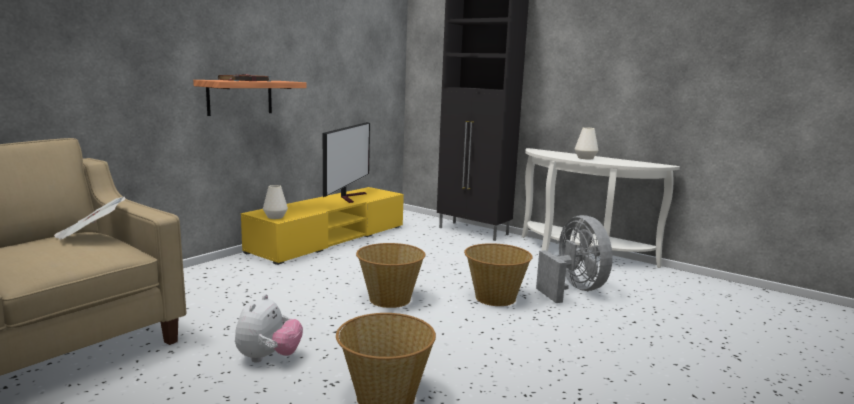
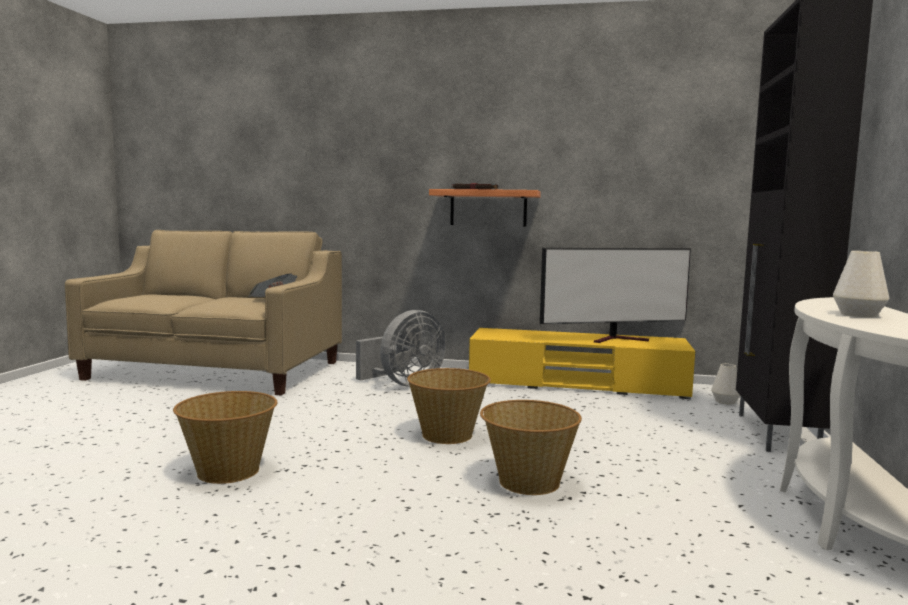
camera: 65 degrees right, 5 degrees down
plush toy [235,294,303,363] -> none
white vase [263,185,288,219] -> white vase moved to [711,364,741,405]
grey fan [536,215,613,303] -> grey fan moved to [356,310,446,387]

